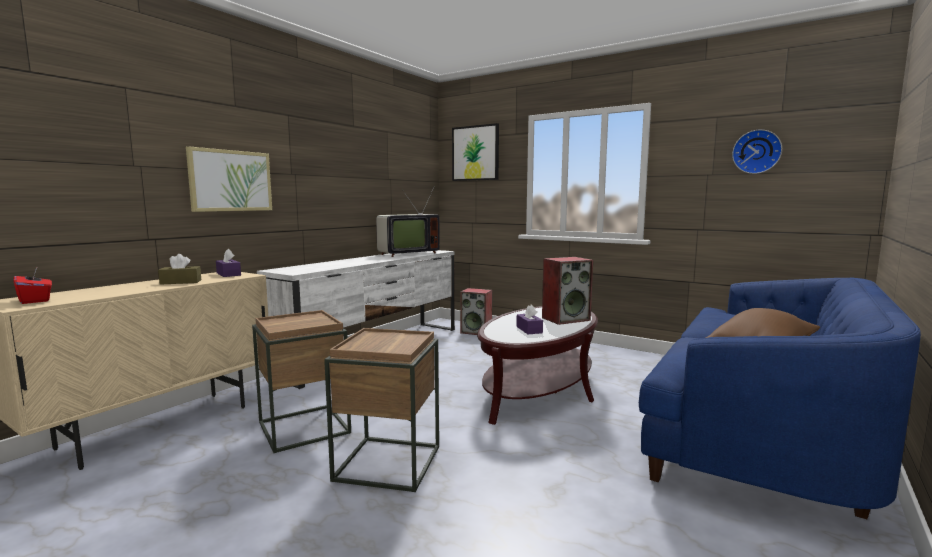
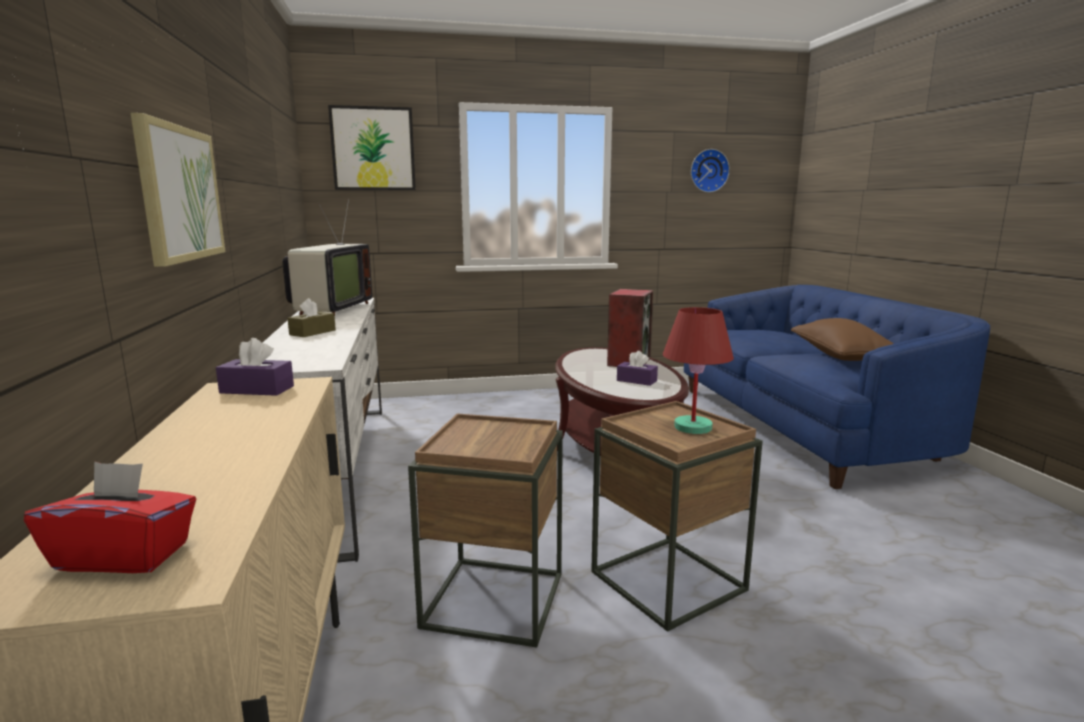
camera: 45 degrees left, 5 degrees up
brown tissue box [158,254,201,285] -> brown tissue box moved to [287,298,336,337]
speaker [460,288,492,335] -> none
none -> red table lamp [663,307,734,434]

